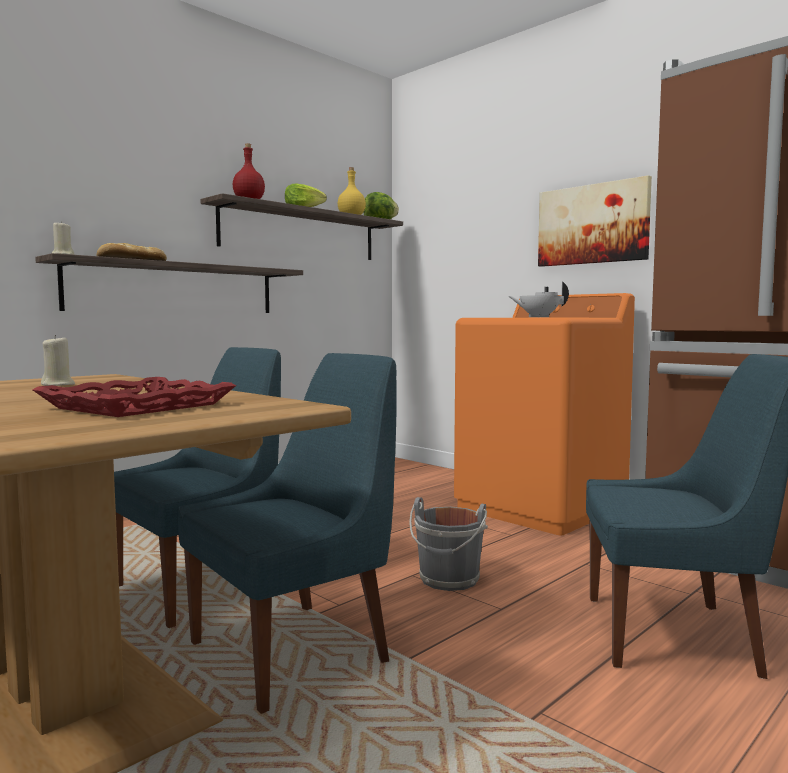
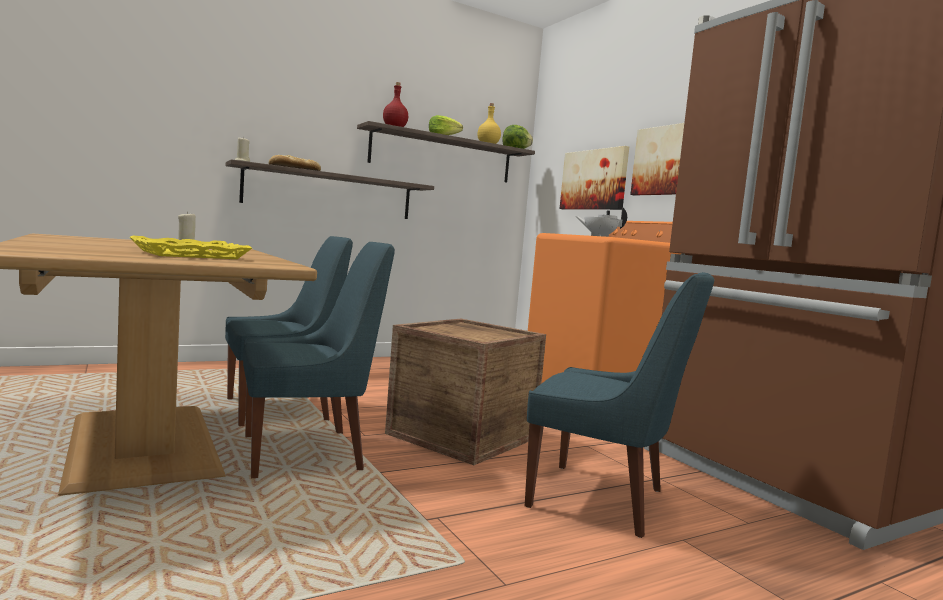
camera: 15 degrees right, 0 degrees up
red tray [33,377,236,417] -> yellow tray [129,236,252,259]
grey bucket [409,497,488,591] -> crate [385,319,546,465]
none -> picture [560,146,629,210]

